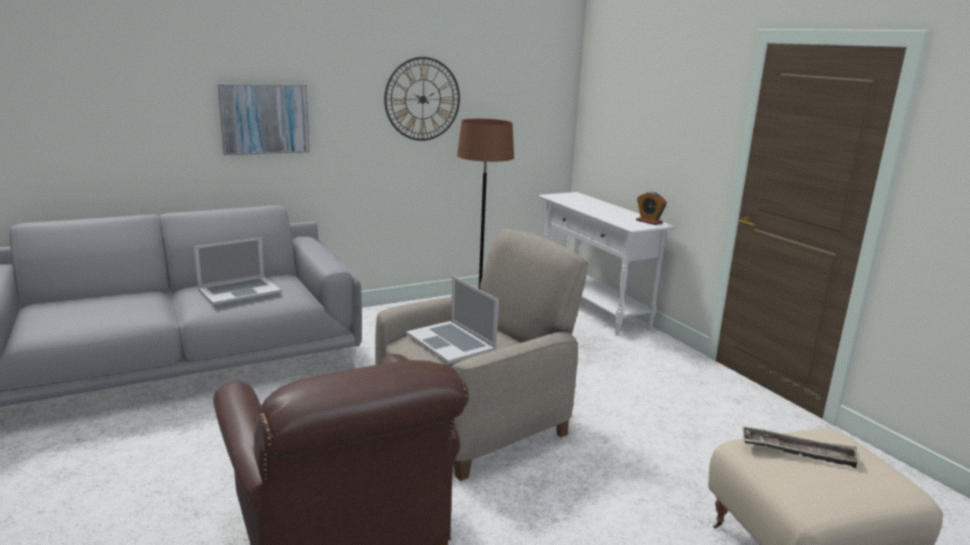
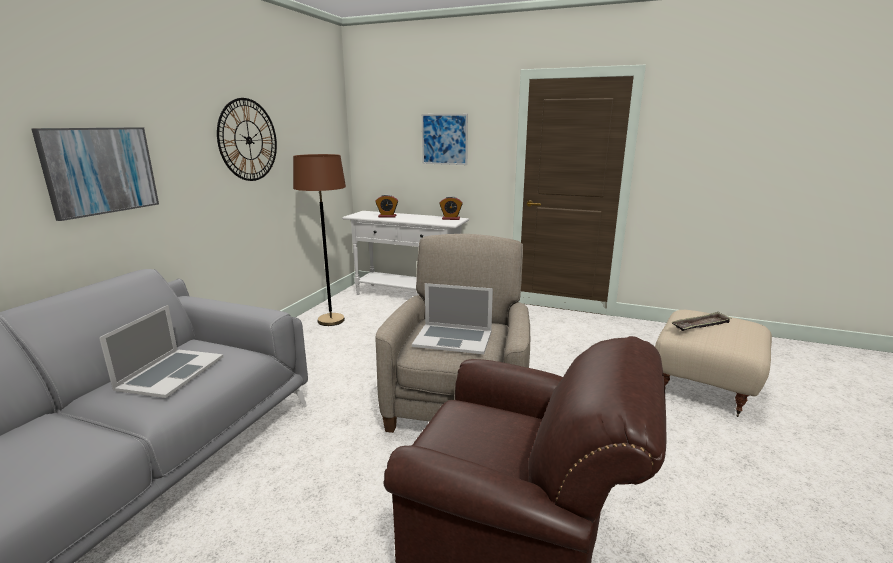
camera: 40 degrees left, 0 degrees up
none -> alarm clock [376,194,398,217]
none -> picture [422,114,468,165]

